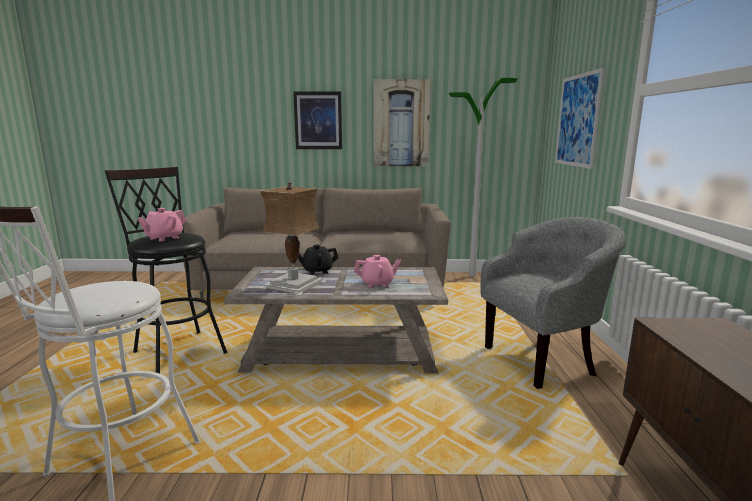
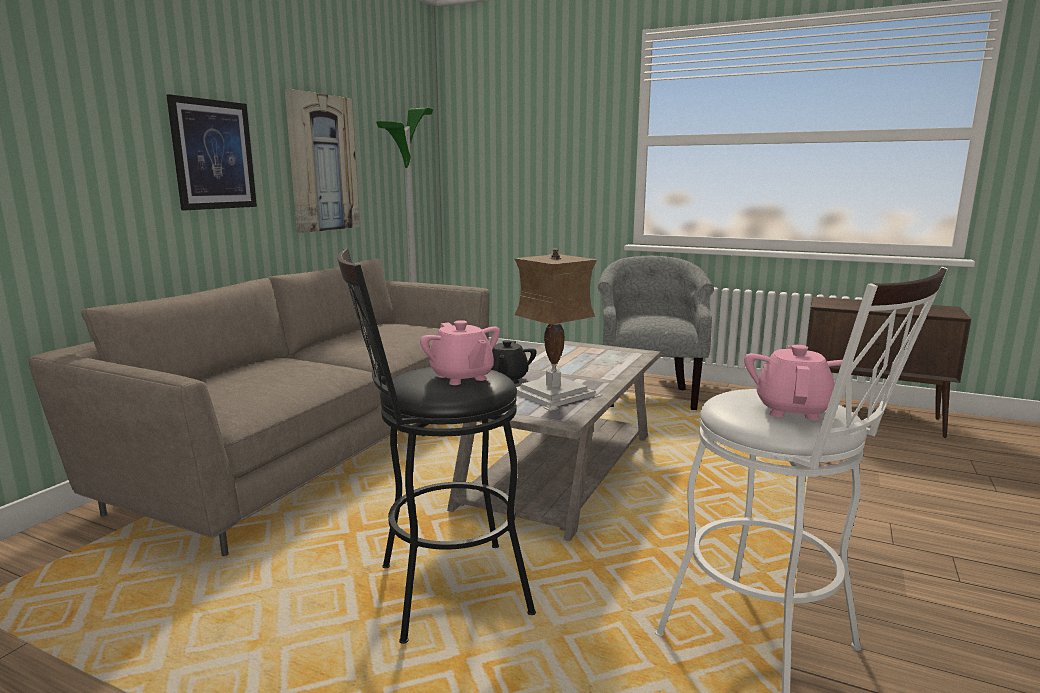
camera: 65 degrees left, 0 degrees up
pink teapot [354,255,401,288] -> pink teapot moved to [744,345,853,421]
picture [555,68,604,169] -> none

